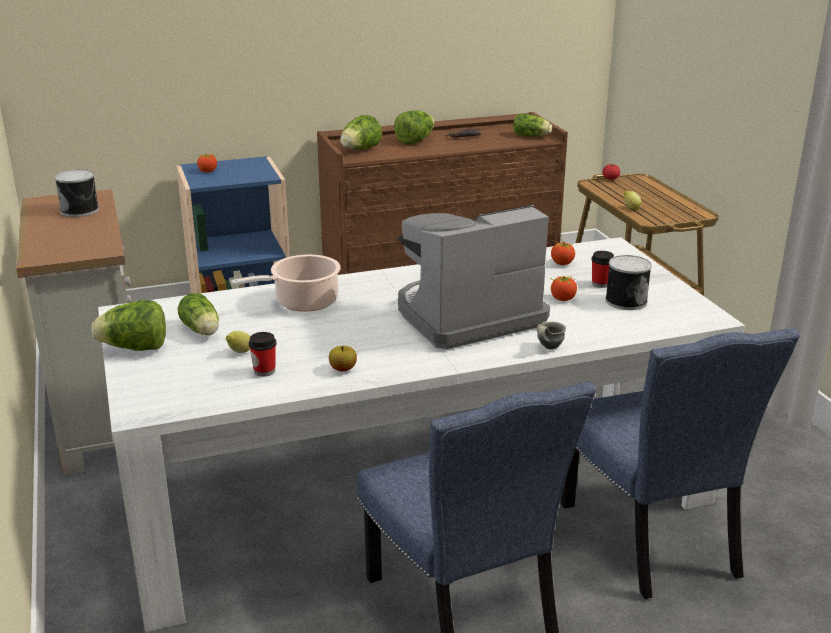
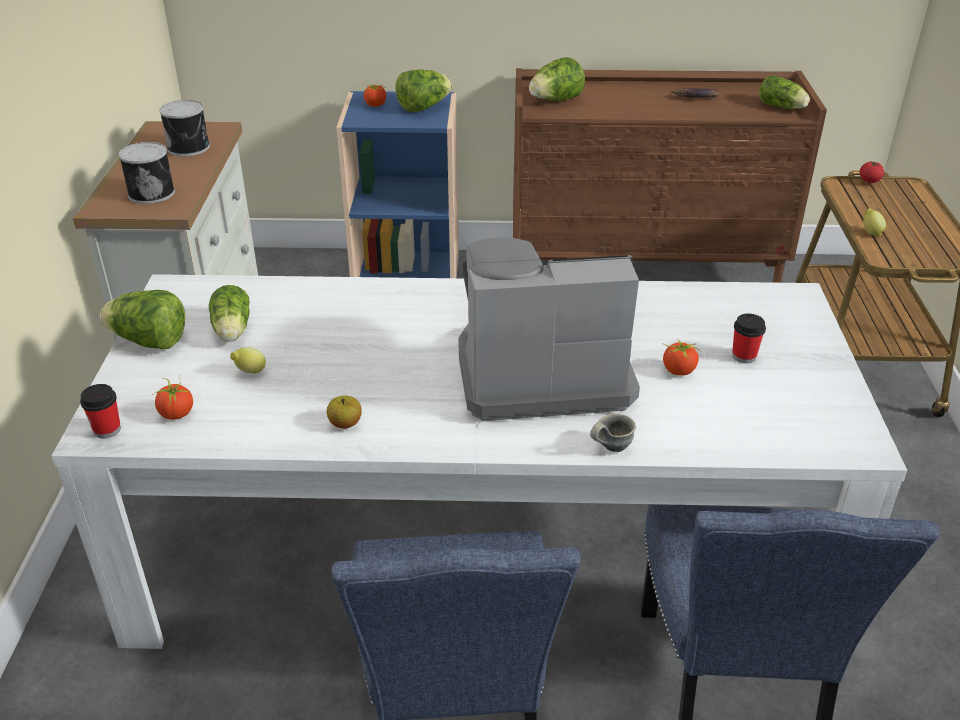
camera: 20 degrees right, 10 degrees up
cooking pot [231,254,341,312] -> none
cup [249,332,276,376] -> cup moved to [80,384,121,438]
lettuce [394,110,435,145] -> lettuce moved to [396,70,452,112]
tomato [551,238,575,265] -> tomato moved to [153,378,193,420]
can [605,255,652,310] -> can moved to [119,142,175,204]

